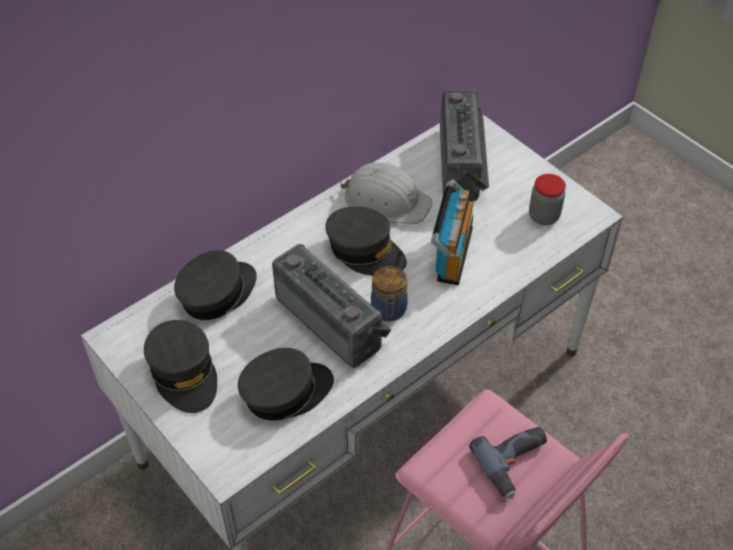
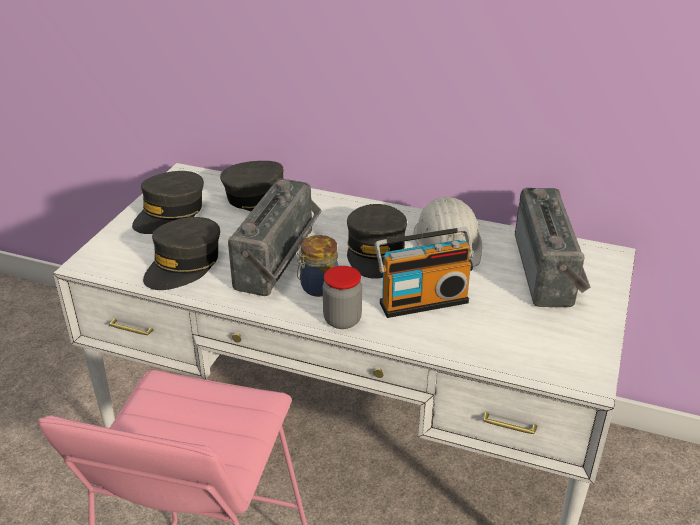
camera: 60 degrees right, 15 degrees down
grey cap [238,348,334,421] -> grey cap turned 90 degrees clockwise [143,217,220,290]
radio [440,90,489,201] -> radio turned 60 degrees counterclockwise [515,188,590,307]
power drill [469,427,547,499] -> none
jar [529,174,566,225] -> jar moved to [323,266,362,329]

